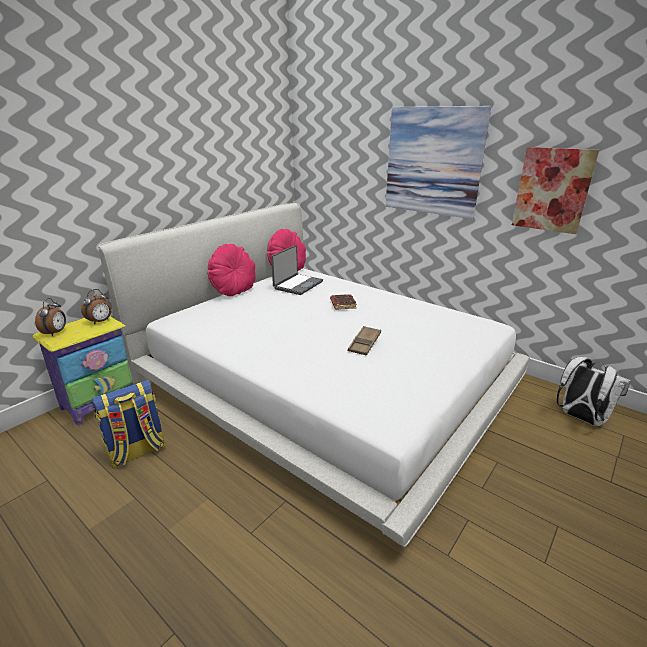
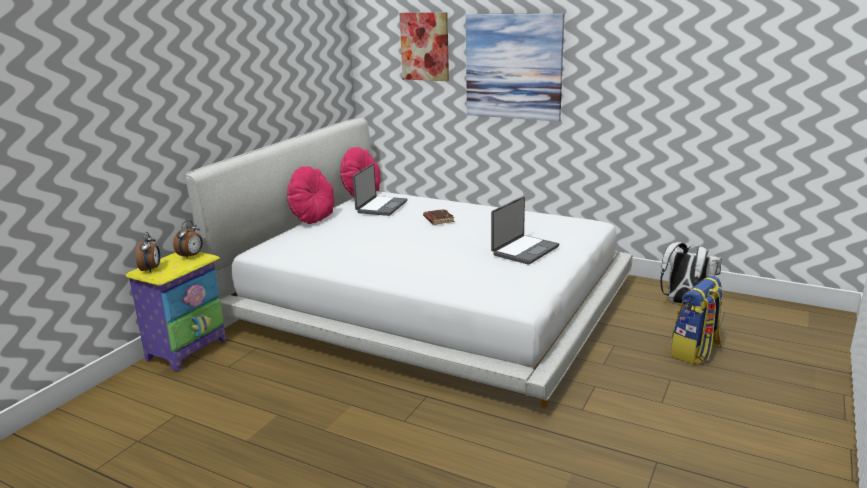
camera: 10 degrees left, 5 degrees down
backpack [91,380,166,468] -> backpack moved to [670,276,724,365]
brown tray [348,326,381,355] -> none
picture [512,147,599,234] -> picture moved to [399,12,449,81]
none -> laptop [491,196,559,265]

